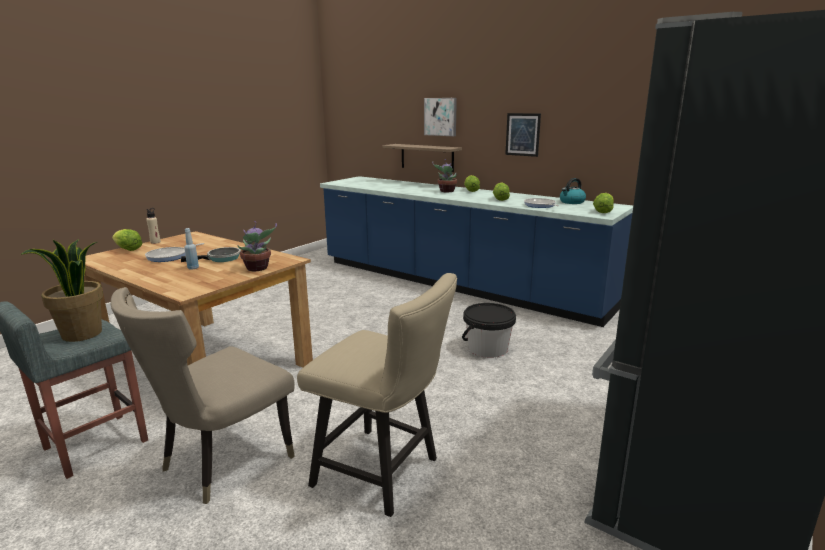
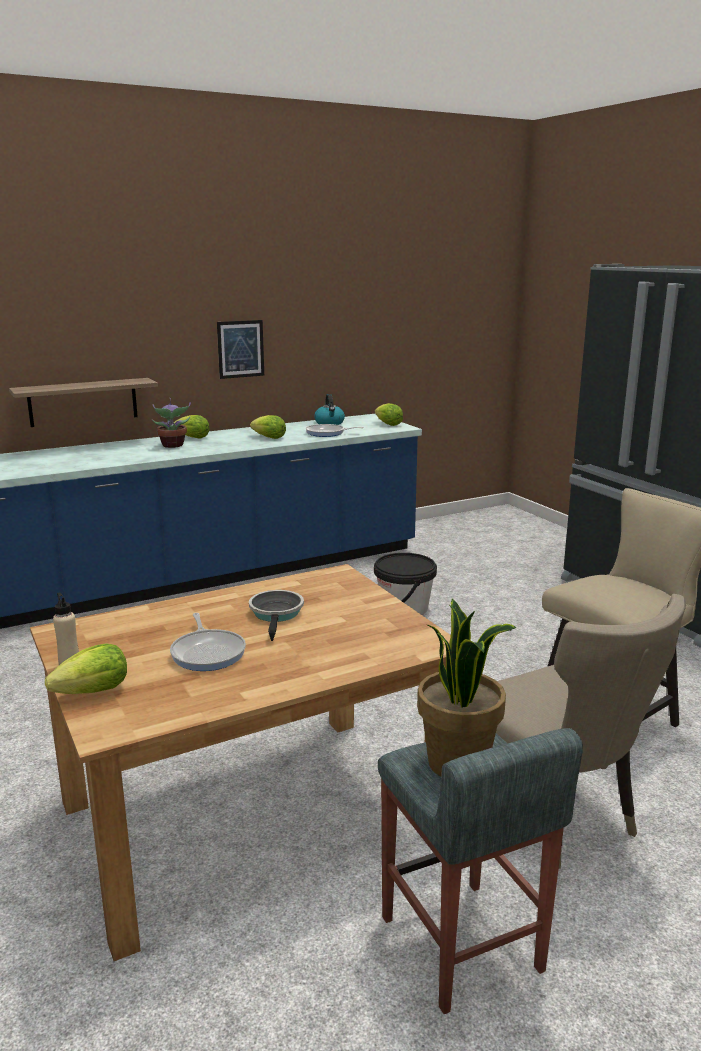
camera: 65 degrees left, 0 degrees up
blue bottle [184,228,199,270] -> none
potted plant [237,221,277,271] -> none
picture [424,98,457,136] -> none

